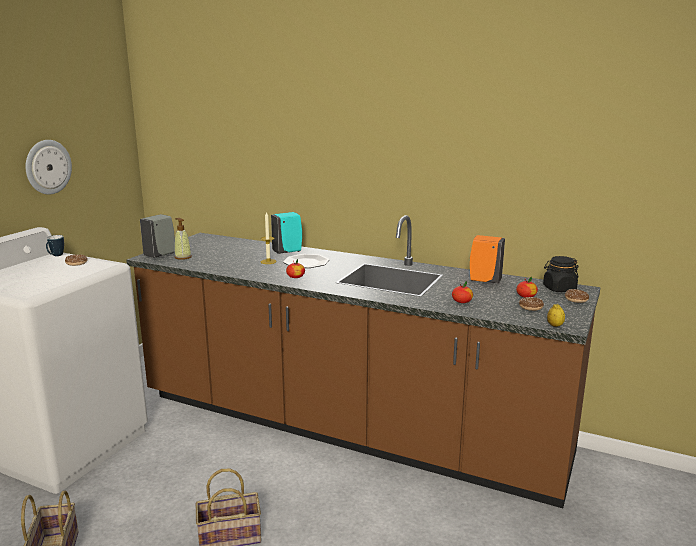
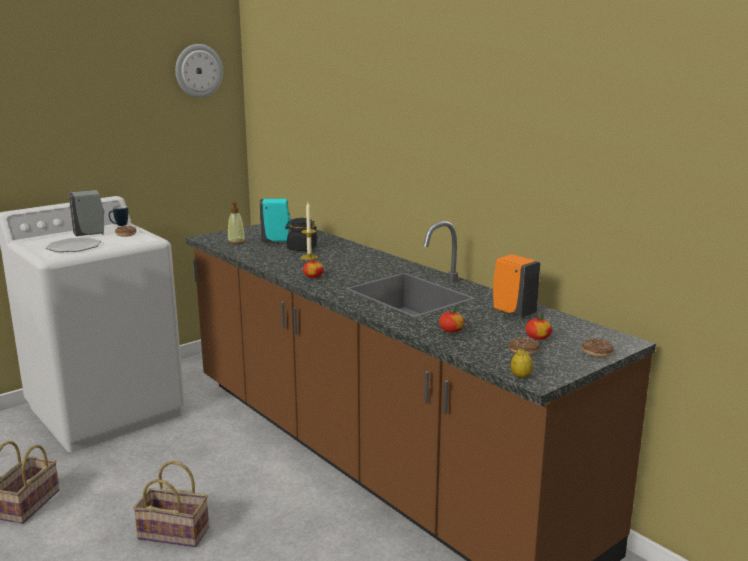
camera: 25 degrees right, 0 degrees up
wall clock [26,140,72,195] -> wall clock moved to [175,44,223,98]
grey soap dispenser [140,214,175,258] -> grey soap dispenser moved to [68,190,104,236]
turquoise soap dispenser [271,212,302,254] -> turquoise soap dispenser moved to [259,198,291,242]
plate [283,254,329,268] -> plate moved to [46,237,101,252]
black jar [543,256,579,292] -> black jar moved to [285,218,318,251]

